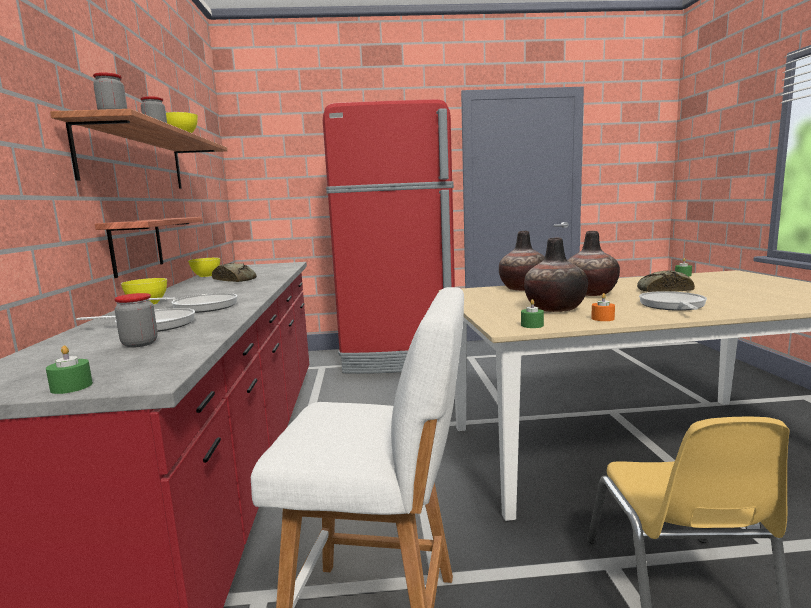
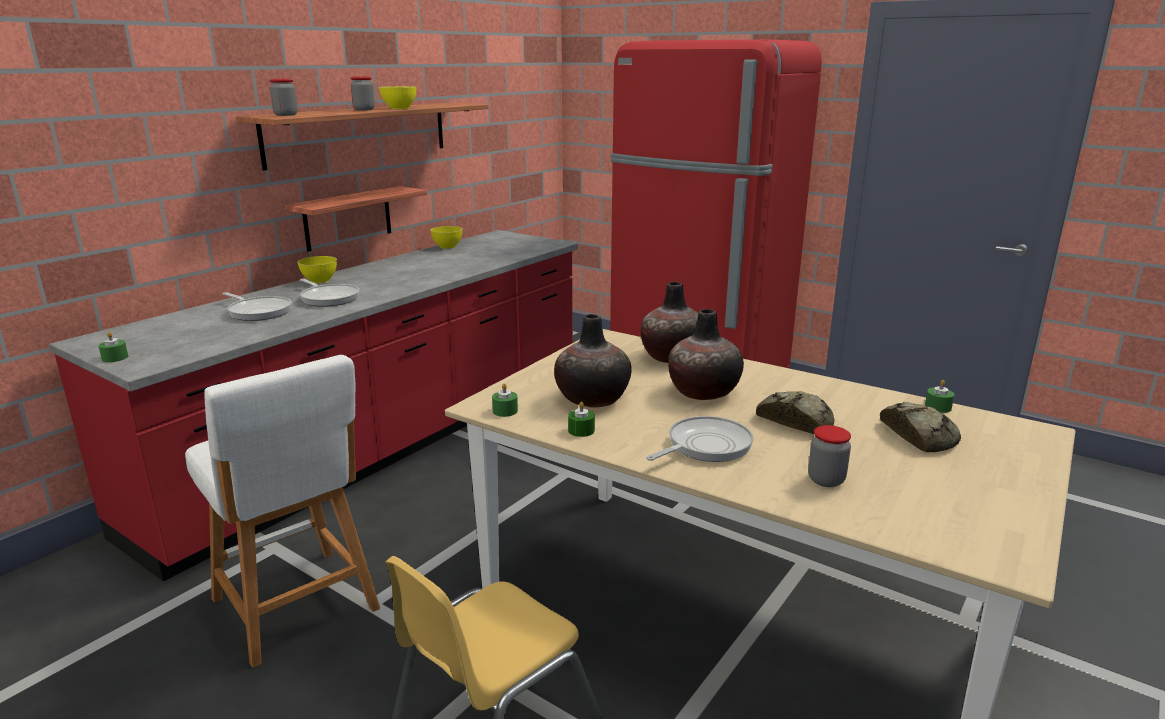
camera: 40 degrees right, 10 degrees up
jar [114,293,158,348] -> jar moved to [808,425,851,487]
bread [212,263,257,282] -> bread moved to [880,402,961,452]
orange candle [591,293,615,321] -> green candle [568,402,595,437]

